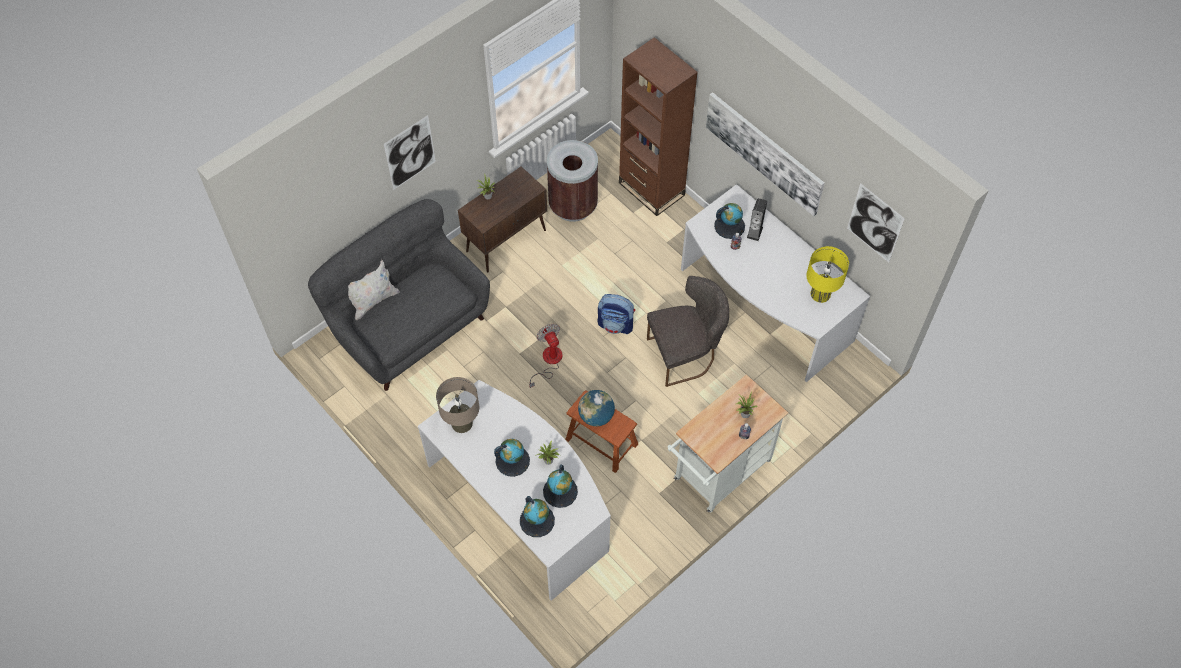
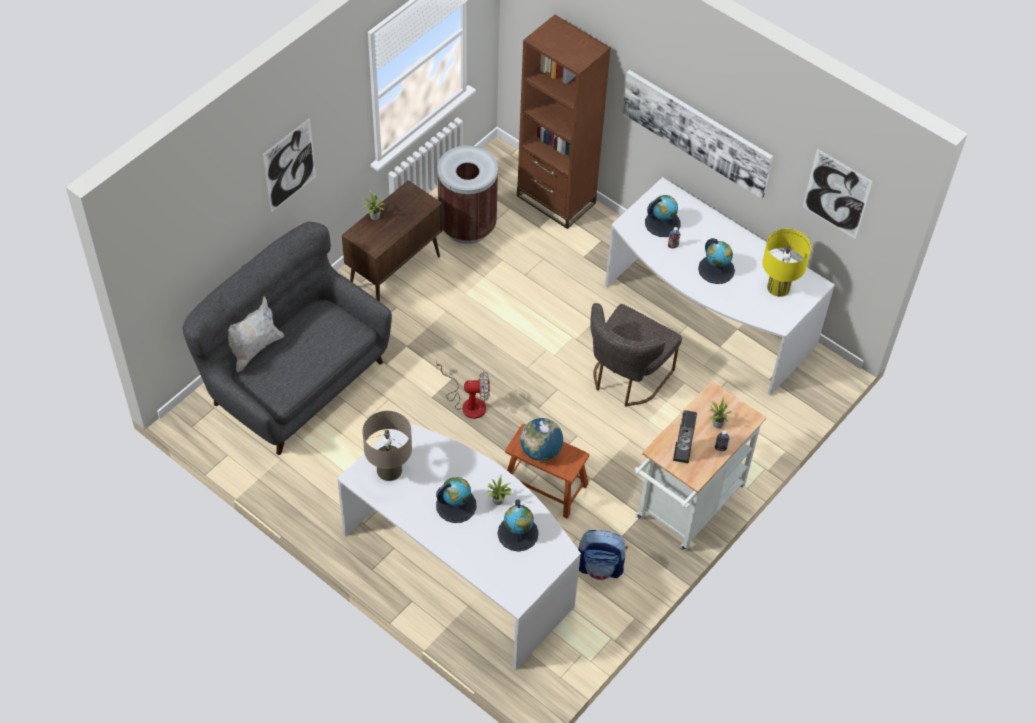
camera: 10 degrees left, 5 degrees down
globe [520,496,555,537] -> globe moved to [698,238,735,284]
fan [529,324,563,388] -> fan turned 120 degrees clockwise [437,364,490,419]
backpack [598,294,635,334] -> backpack moved to [578,530,628,580]
grey chair [647,276,729,387] -> grey chair turned 150 degrees clockwise [590,303,682,406]
speaker [747,198,767,241] -> speaker moved to [673,410,697,464]

